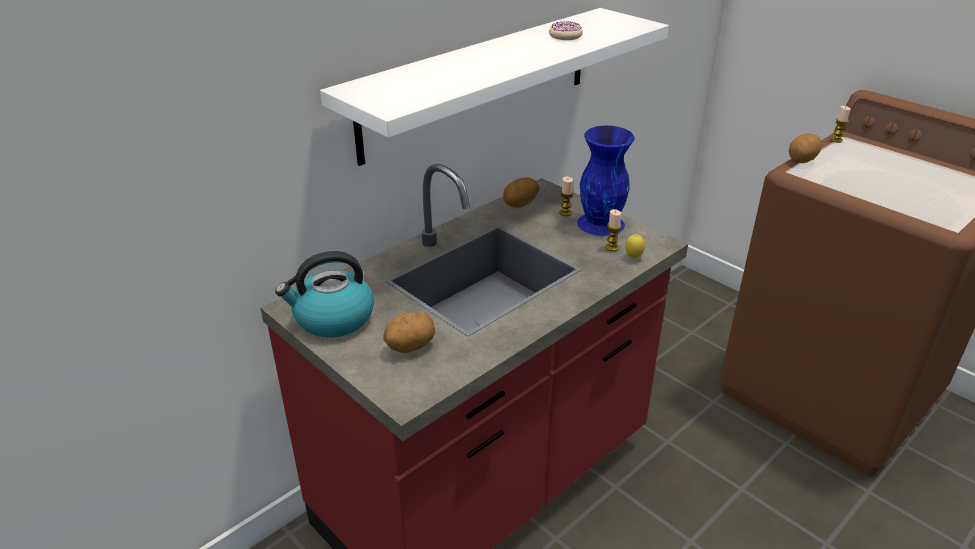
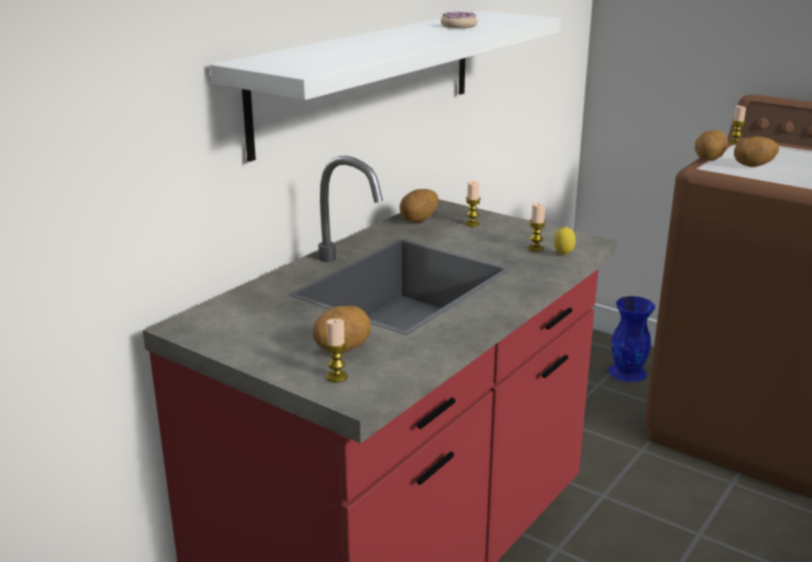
camera: 10 degrees left, 10 degrees down
kettle [275,251,374,338] -> none
blue vase [577,126,635,236] -> blue vase moved to [609,296,655,382]
none -> candle [325,319,348,383]
none -> potato [734,136,779,167]

